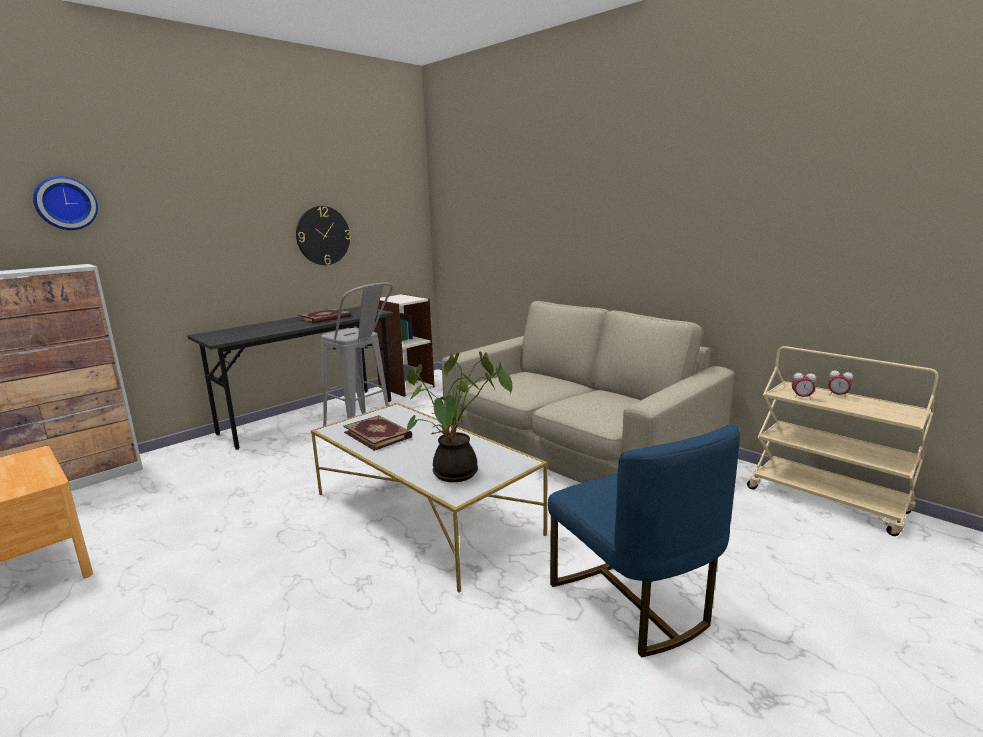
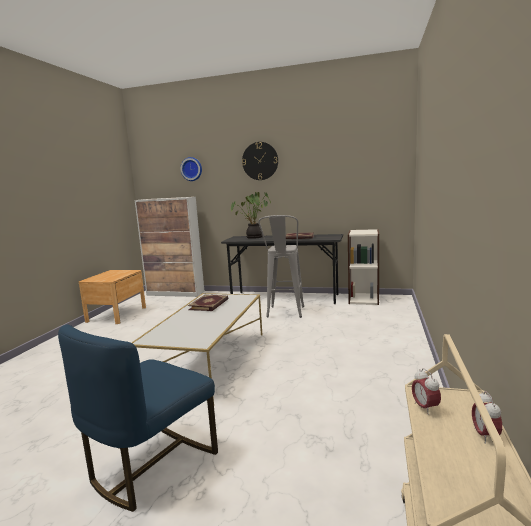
camera: 60 degrees right, 5 degrees down
wall clock [296,206,351,265] -> wall clock moved to [242,142,278,180]
potted plant [406,351,513,482] -> potted plant moved to [231,192,271,239]
beige sofa [442,301,735,483] -> none

